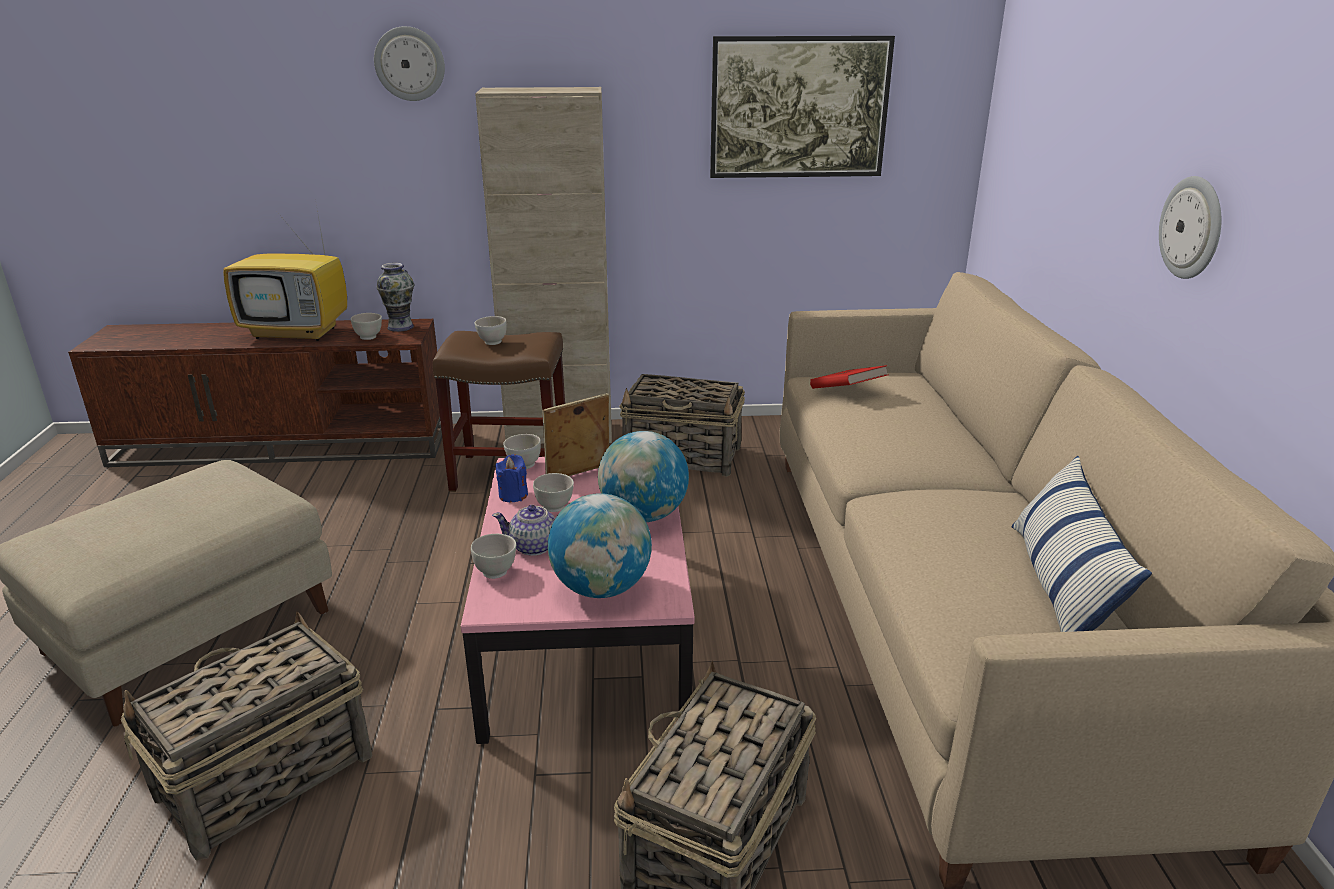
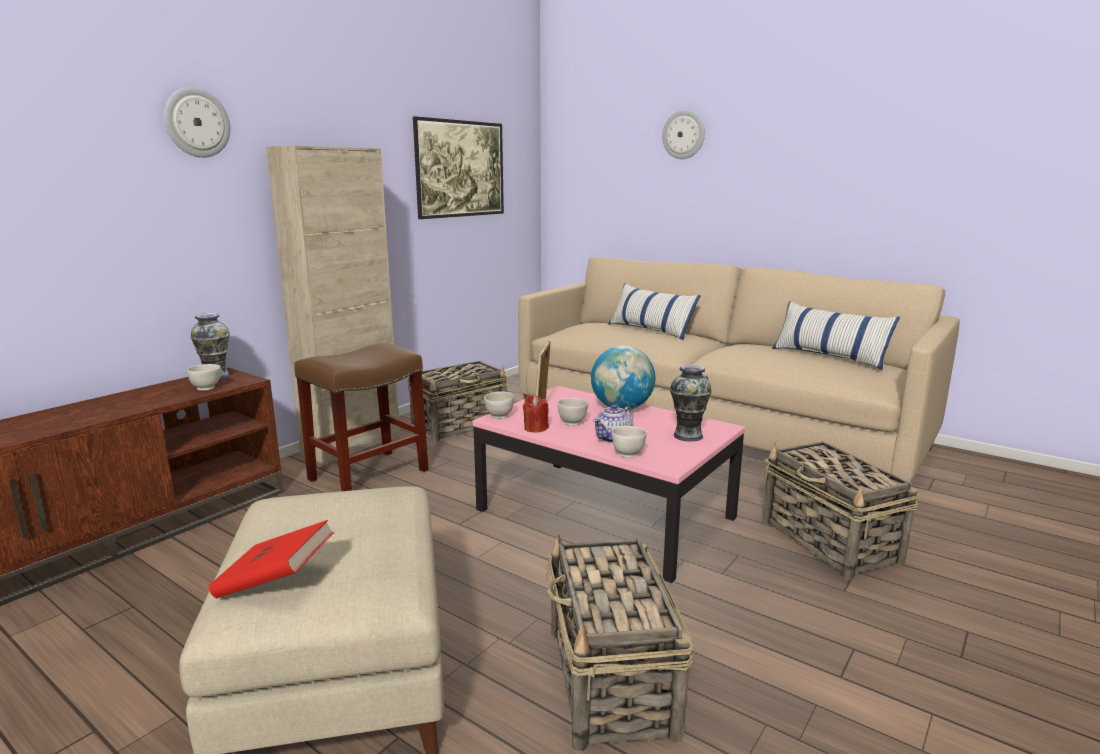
camera: 50 degrees left, 10 degrees down
television [223,205,347,341] -> none
white bowl [475,316,507,345] -> none
blue candle [495,454,528,502] -> red candle [523,395,549,433]
globe [548,493,652,598] -> vase [670,364,712,442]
red book [810,365,889,389] -> red book moved to [209,520,334,598]
wall clock [1159,176,1221,279] -> wall clock moved to [662,110,705,159]
none -> pillow [608,283,701,340]

